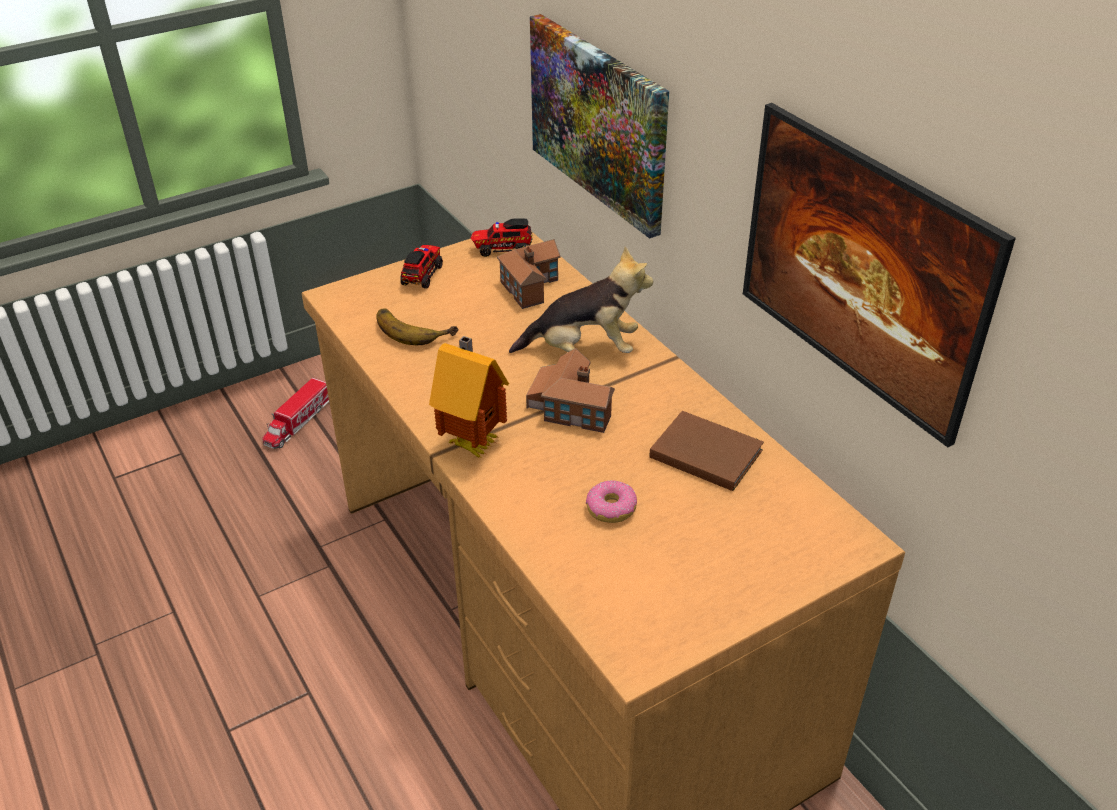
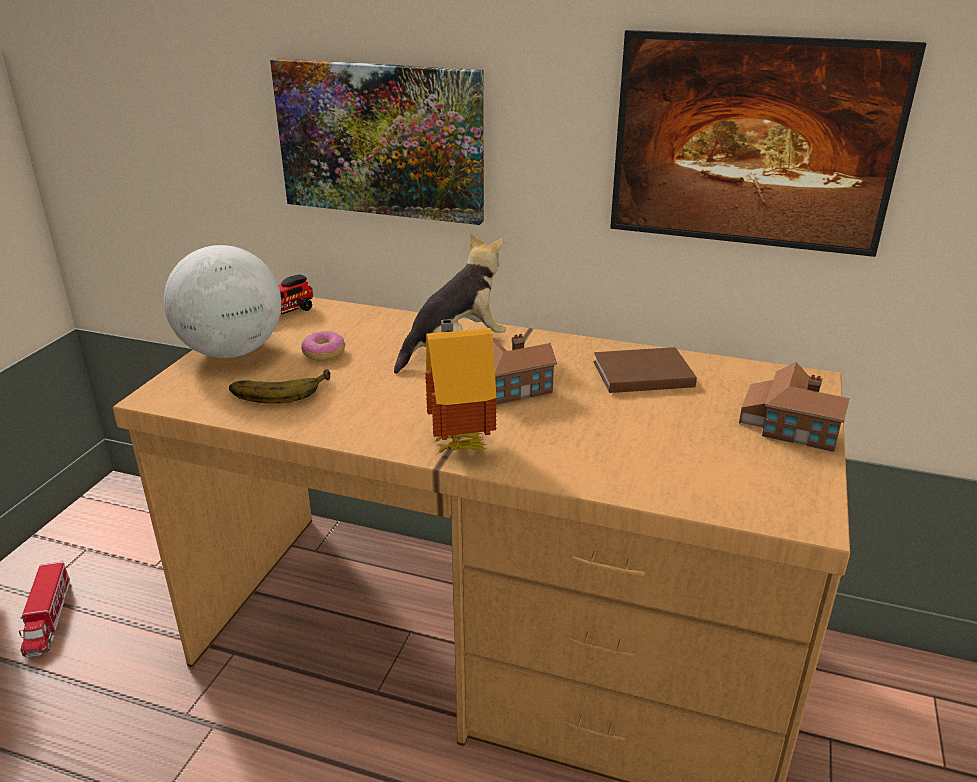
camera: 40 degrees left, 10 degrees down
toy truck [400,245,443,289] -> globe [164,245,281,358]
toy house [497,239,560,309] -> toy house moved to [739,362,849,452]
donut [586,480,637,523] -> donut moved to [301,331,345,361]

